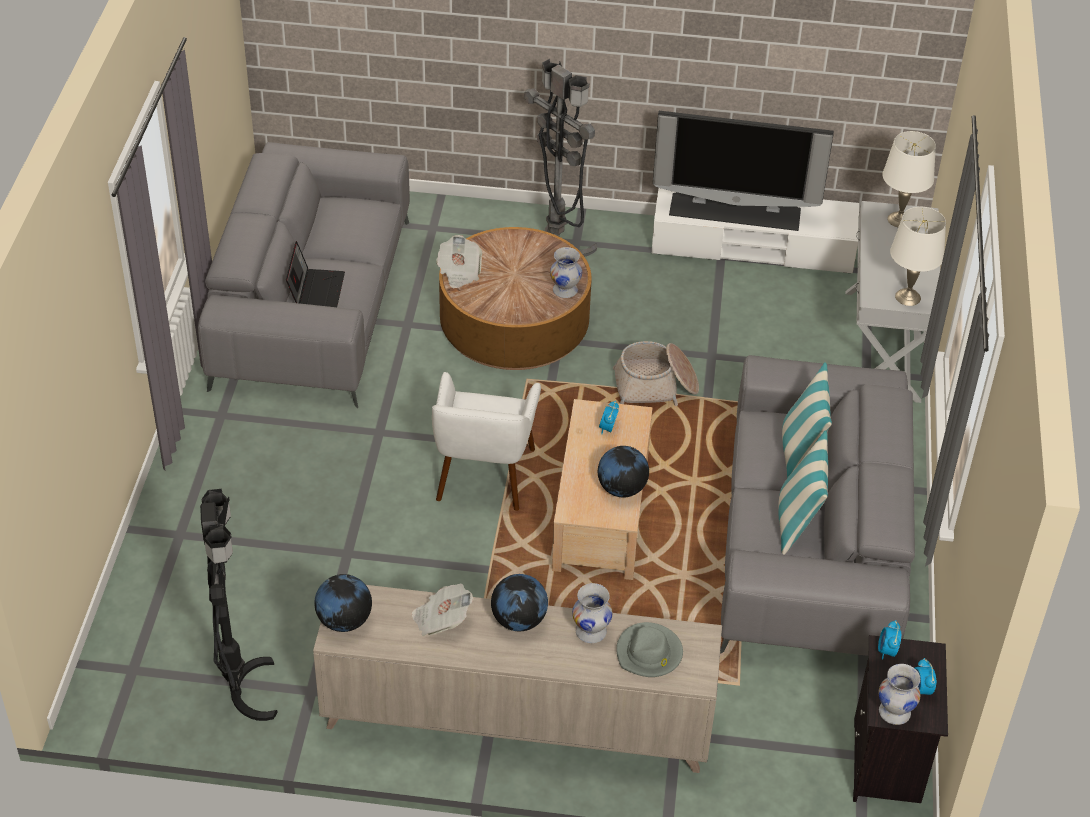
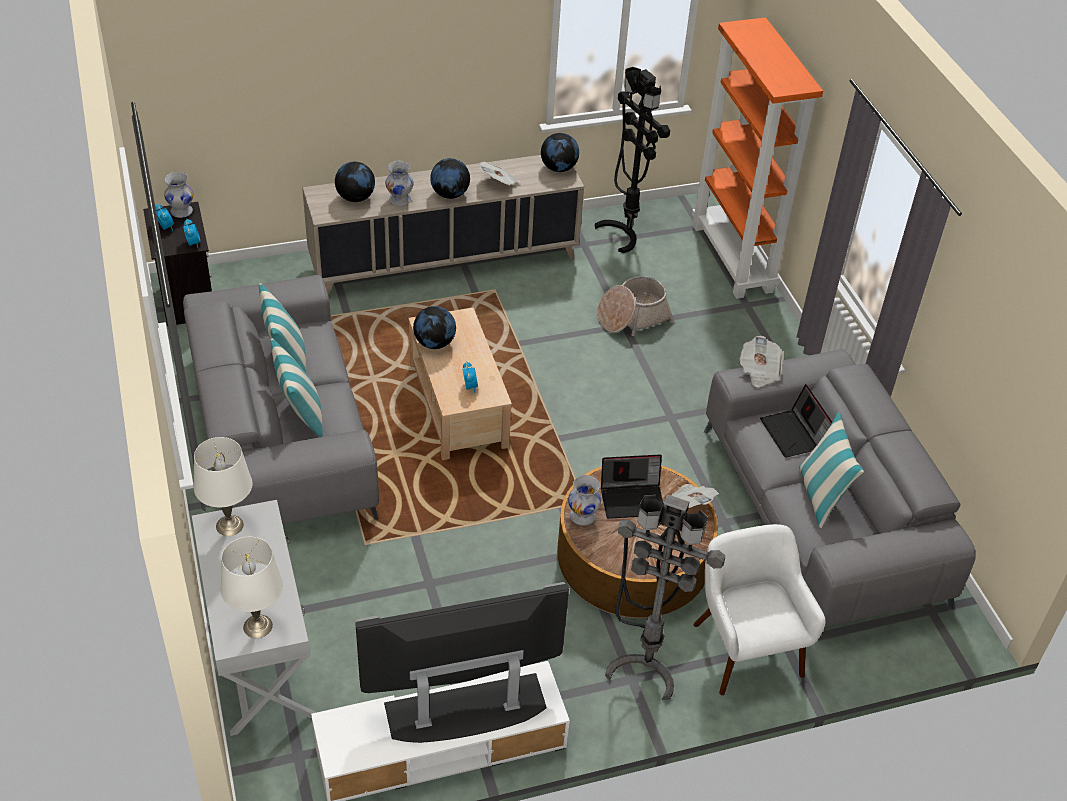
camera: 155 degrees right, 0 degrees up
white armchair [432,372,541,511] -> white armchair moved to [694,524,825,695]
basket [613,341,699,406] -> basket moved to [597,276,674,336]
grey hat [616,622,683,677] -> globe [335,162,375,202]
none -> laptop [601,455,664,519]
none -> orange bookcase [692,17,823,299]
none -> newspaper [739,336,783,388]
none -> pillow [799,412,864,528]

